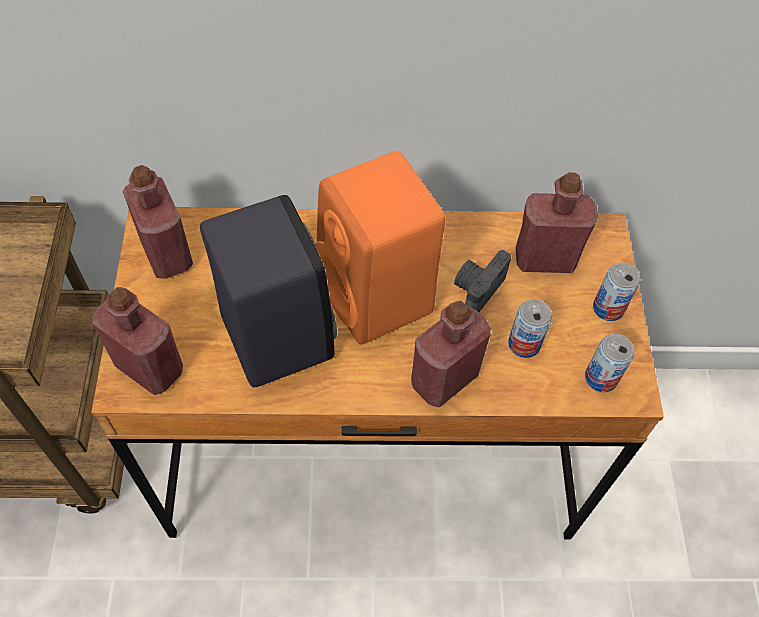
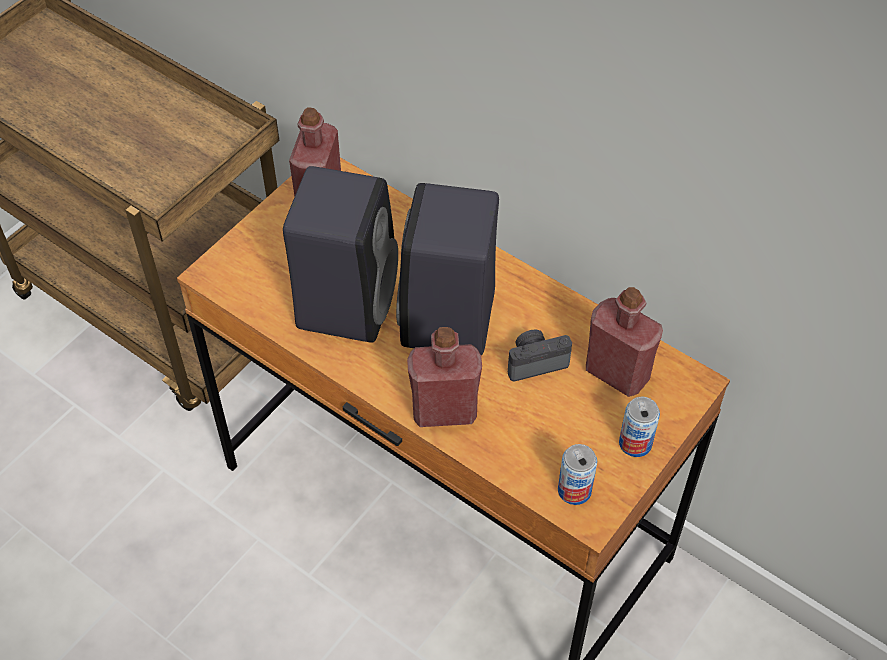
camera: 40 degrees right, 5 degrees down
red bottle [93,287,183,395] -> none
orange speaker [315,151,445,345] -> black speaker [396,183,499,356]
can [508,299,552,358] -> none

